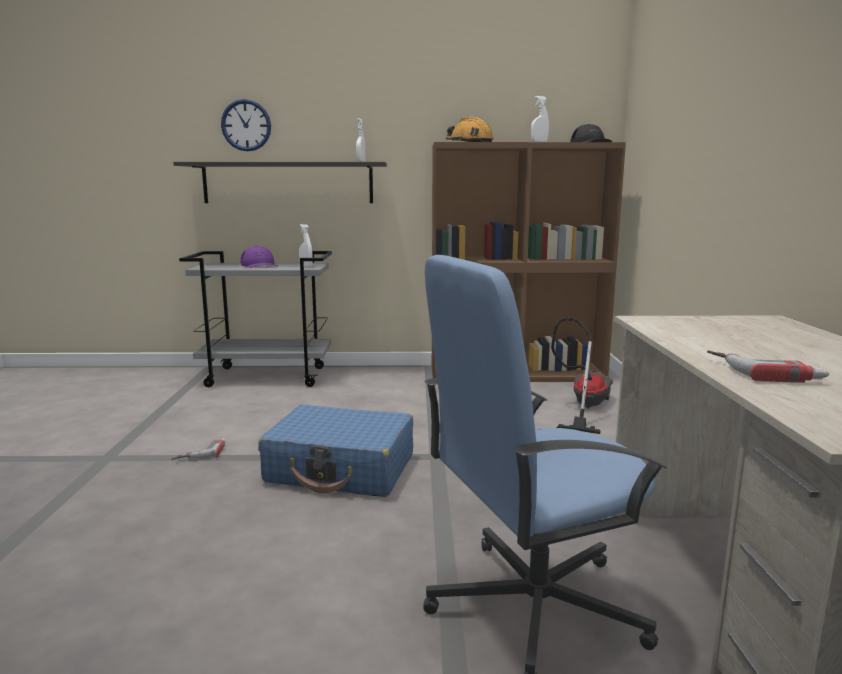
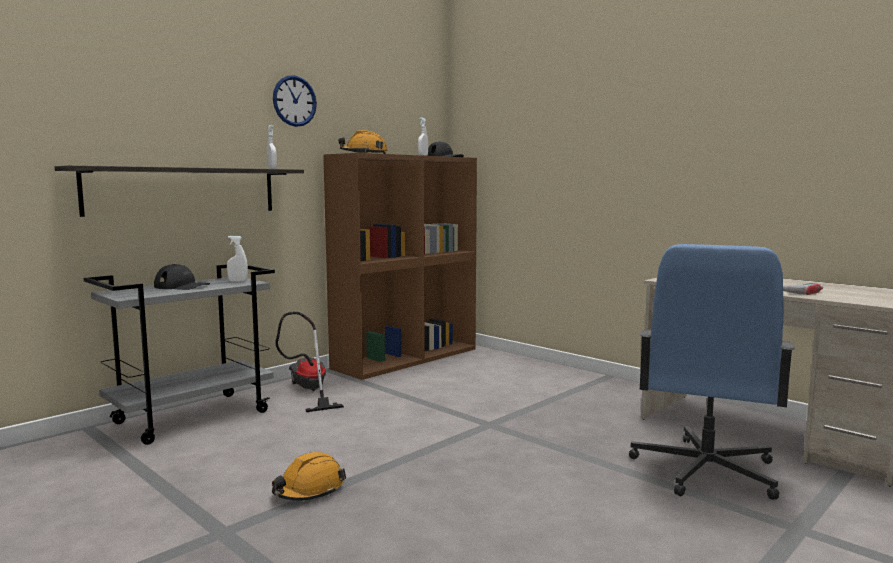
camera: 45 degrees left, 5 degrees down
power drill [171,438,226,460] -> orange hard hat [272,452,346,500]
wall clock [221,99,271,151] -> wall clock moved to [273,75,317,127]
purple cap [240,246,277,268] -> black cap [154,264,210,290]
blue suitcase [258,404,413,497] -> none
vacuum cleaner [551,317,613,434] -> vacuum cleaner moved to [275,312,344,412]

